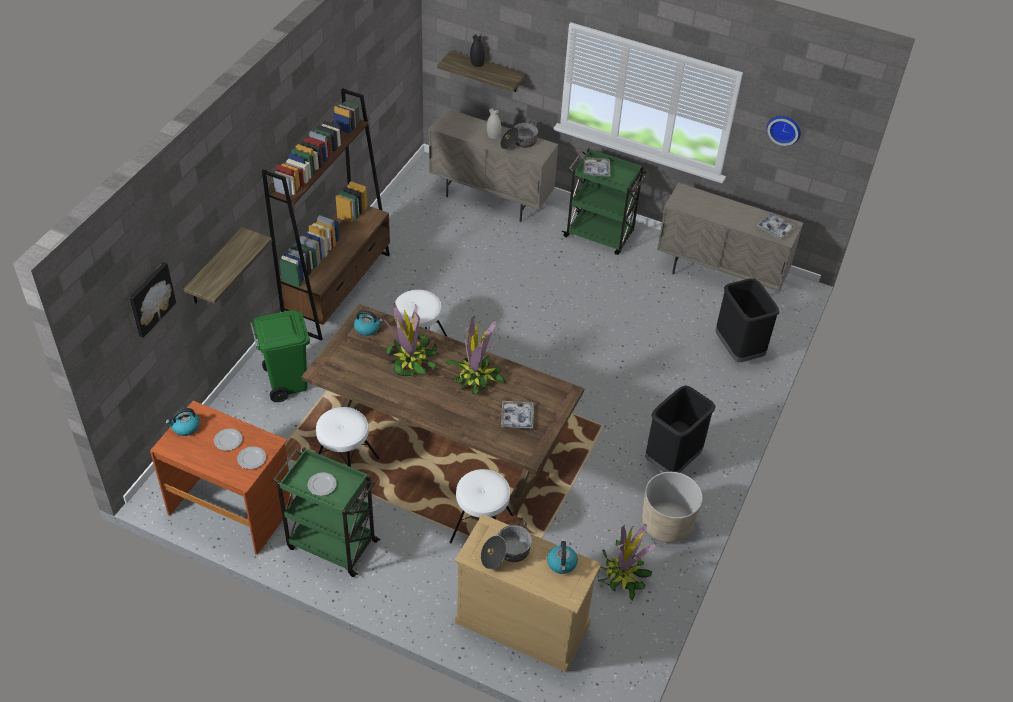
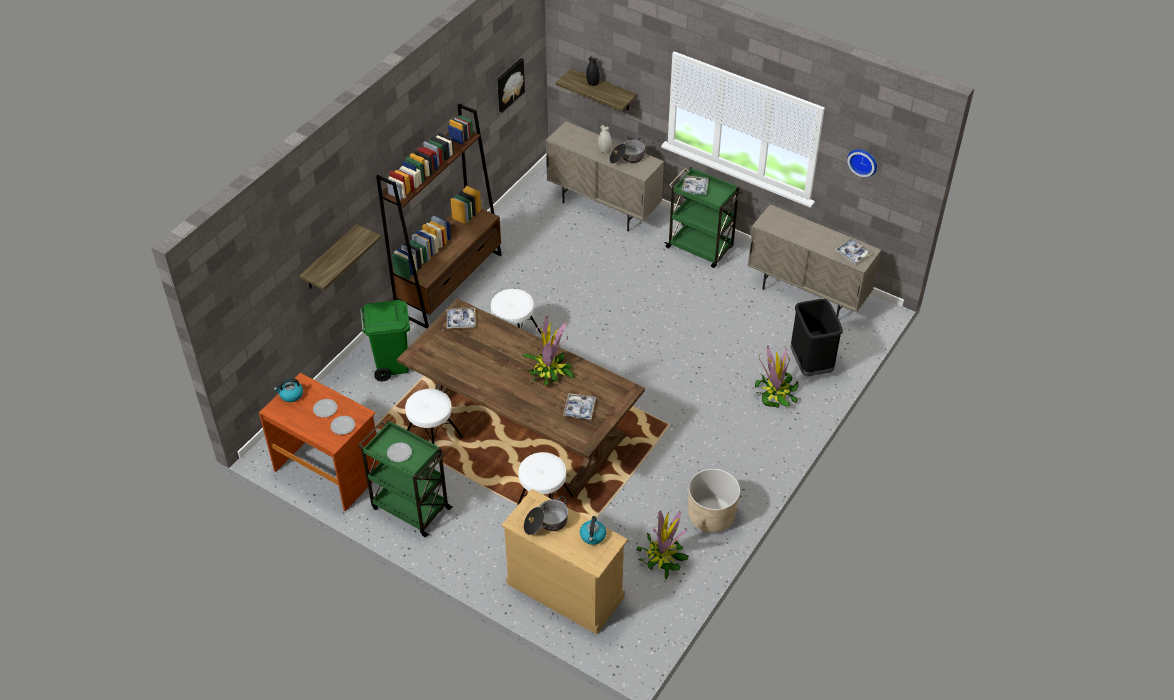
camera: 10 degrees right, 0 degrees up
picture [129,262,176,338] -> picture moved to [497,58,525,113]
kettle [354,310,383,336] -> tray [447,308,476,328]
potted plant [383,303,437,377] -> potted plant moved to [755,345,799,408]
black trash can [645,385,716,473] -> none

